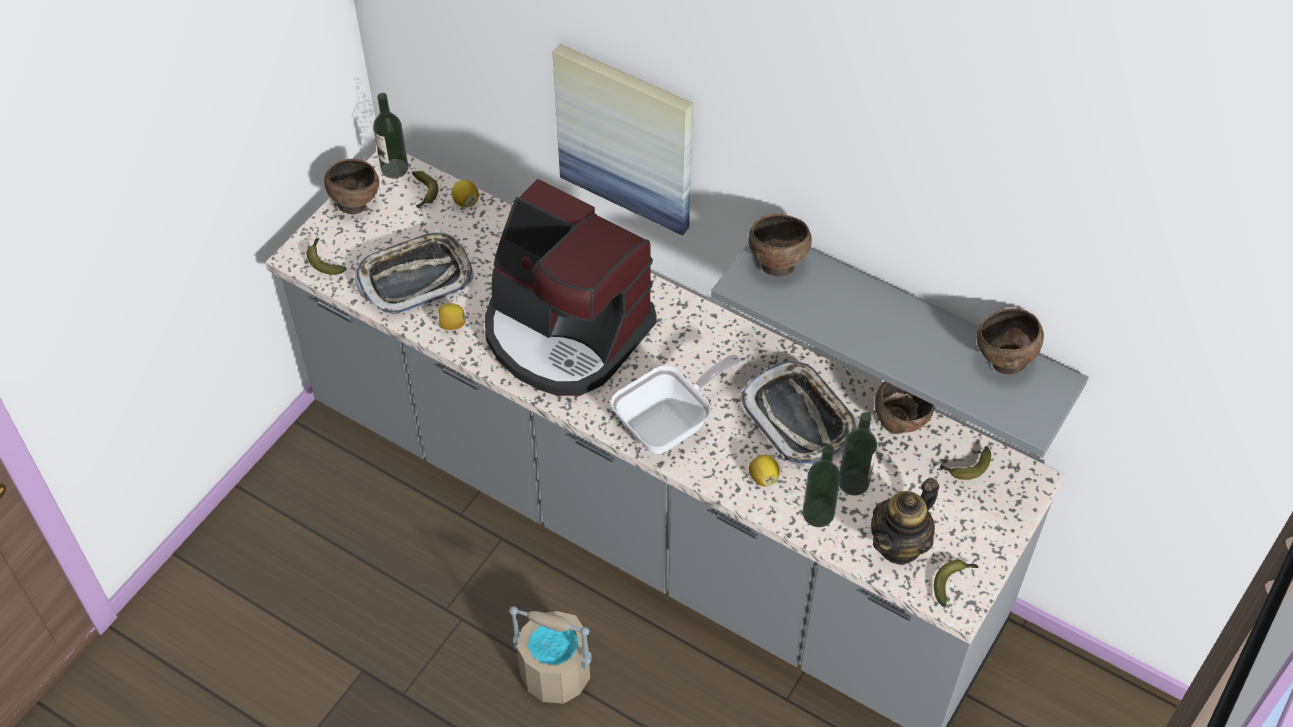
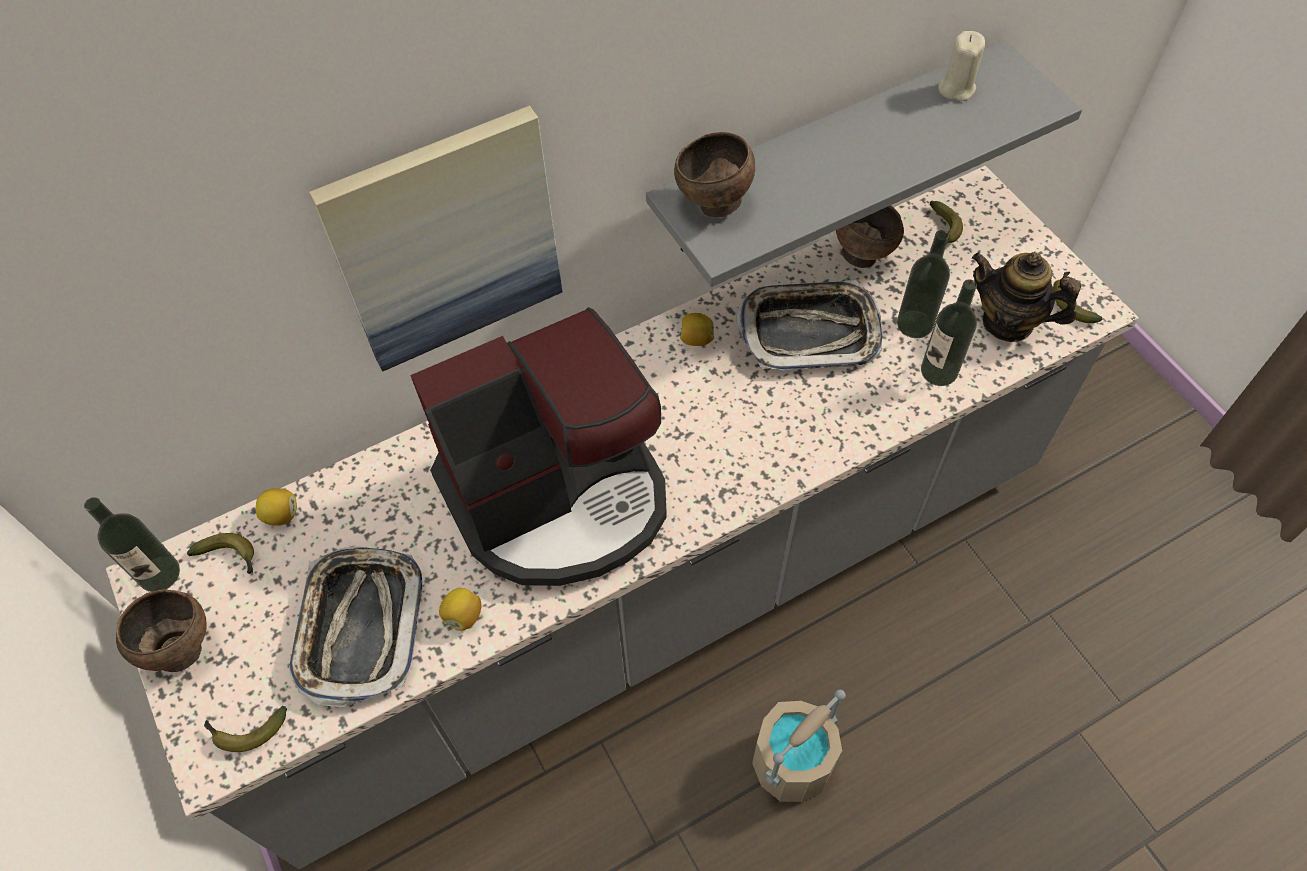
camera: 60 degrees left, 5 degrees up
frying pan [611,355,741,454] -> none
lemon [748,455,780,487] -> lemon moved to [680,313,714,346]
teapot [871,478,939,565] -> teapot turned 135 degrees clockwise [972,252,1081,342]
brown bowl [977,308,1044,375] -> beige candle [938,31,985,101]

